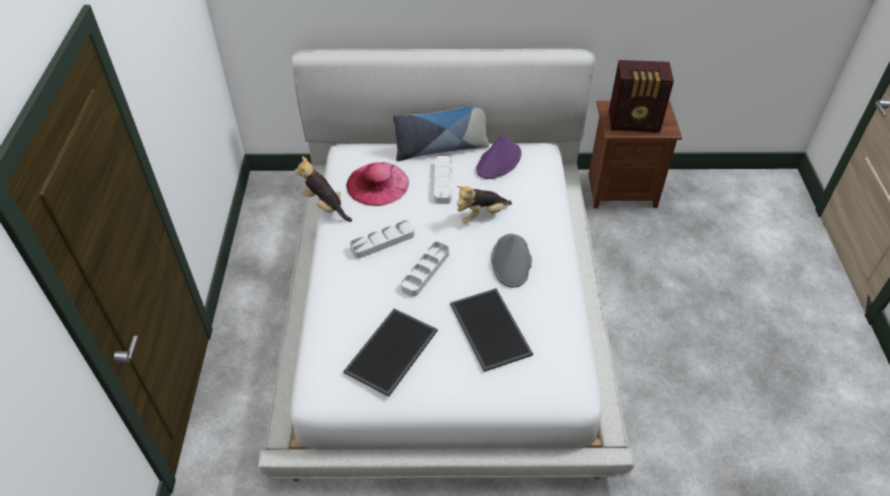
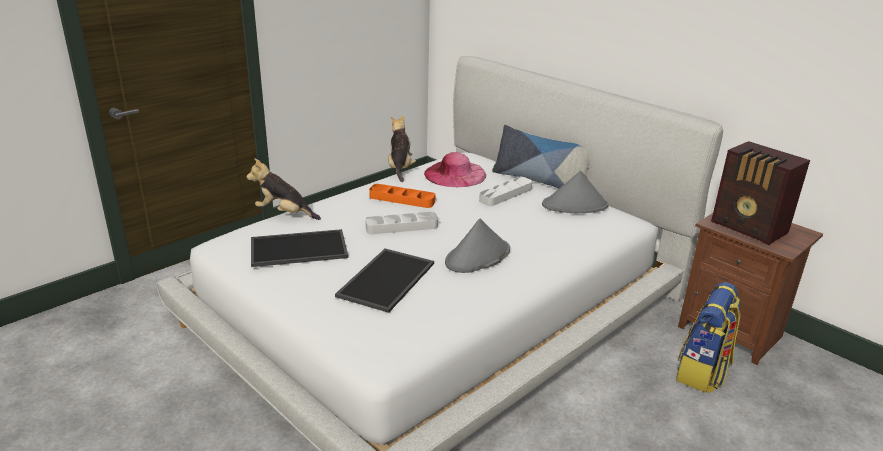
camera: 45 degrees right, 20 degrees down
grey tray [350,220,414,258] -> orange tray [369,184,436,208]
plush toy [457,186,512,223] -> plush toy moved to [246,158,321,220]
purple hat [476,135,521,179] -> grey hat [542,171,609,213]
none -> backpack [676,282,740,393]

